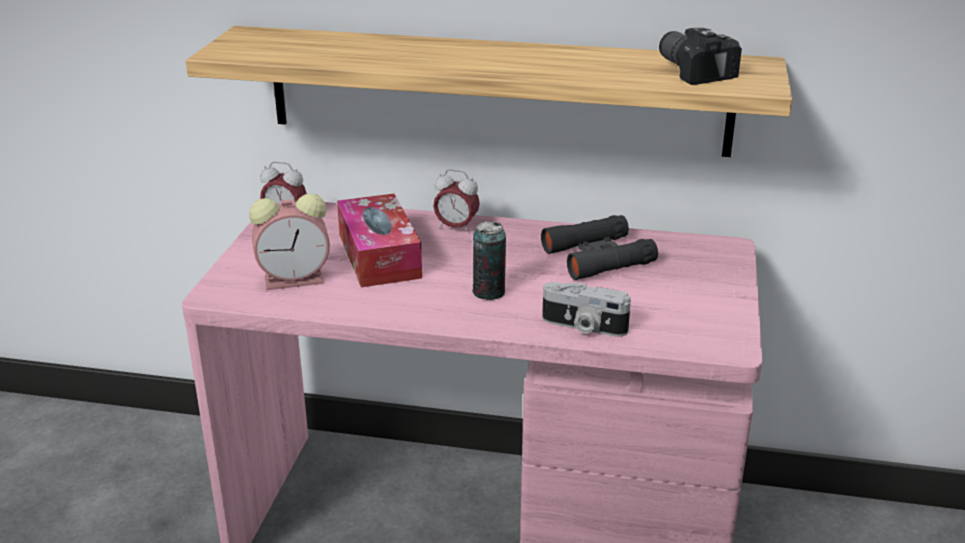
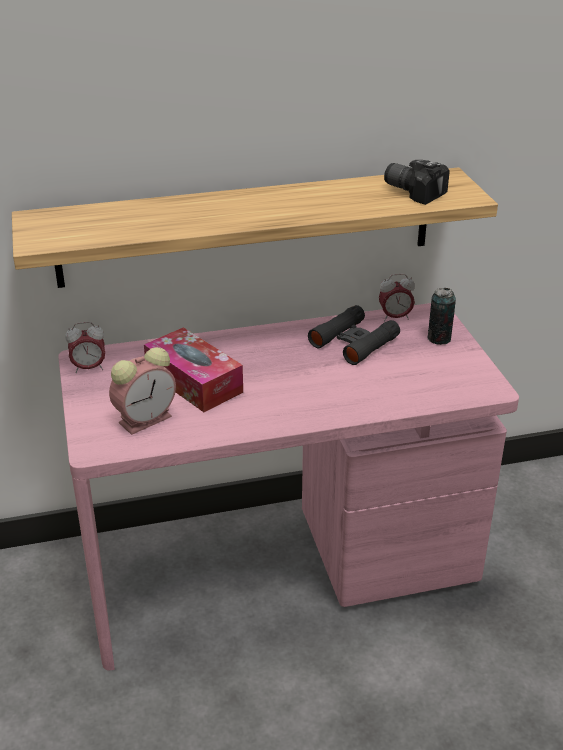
camera: 25 degrees left, 5 degrees up
alarm clock [433,169,480,233] -> alarm clock moved to [379,274,415,321]
can [472,221,506,300] -> can moved to [428,288,456,345]
camera [542,282,631,337] -> none

